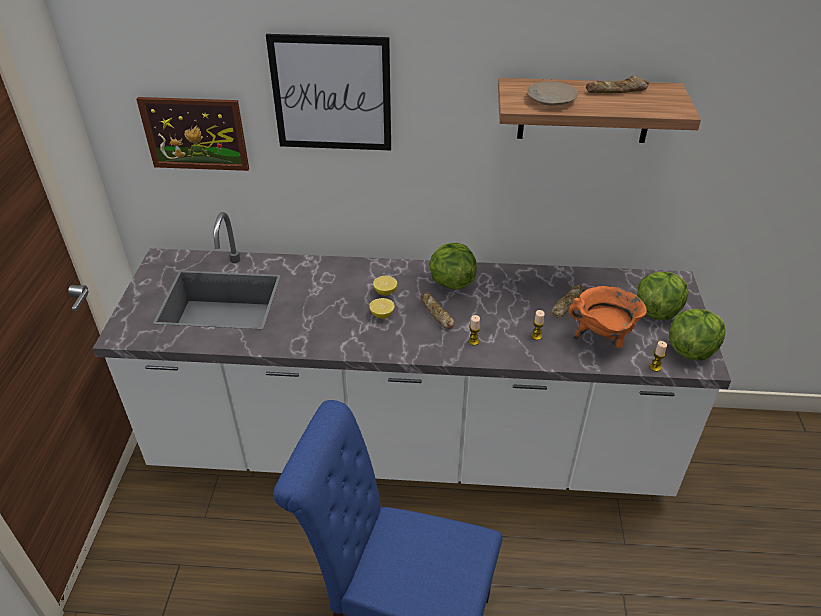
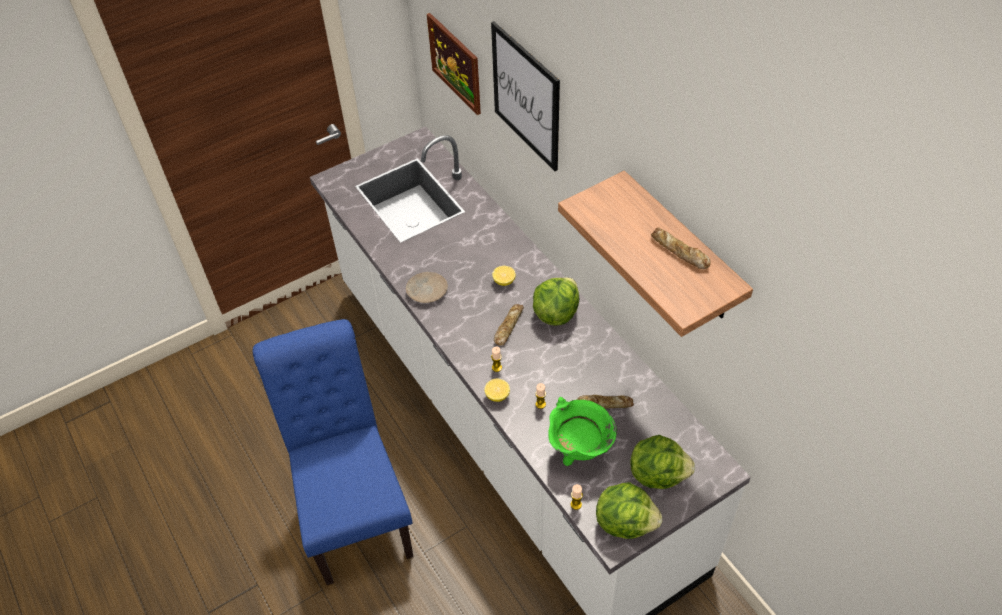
camera: 55 degrees right, 10 degrees up
lemon [369,298,395,319] -> lemon moved to [485,378,510,402]
beige plate [527,81,578,106] -> beige plate moved to [406,272,448,303]
orange cooking pot [569,286,647,348] -> green cooking pot [548,397,617,466]

